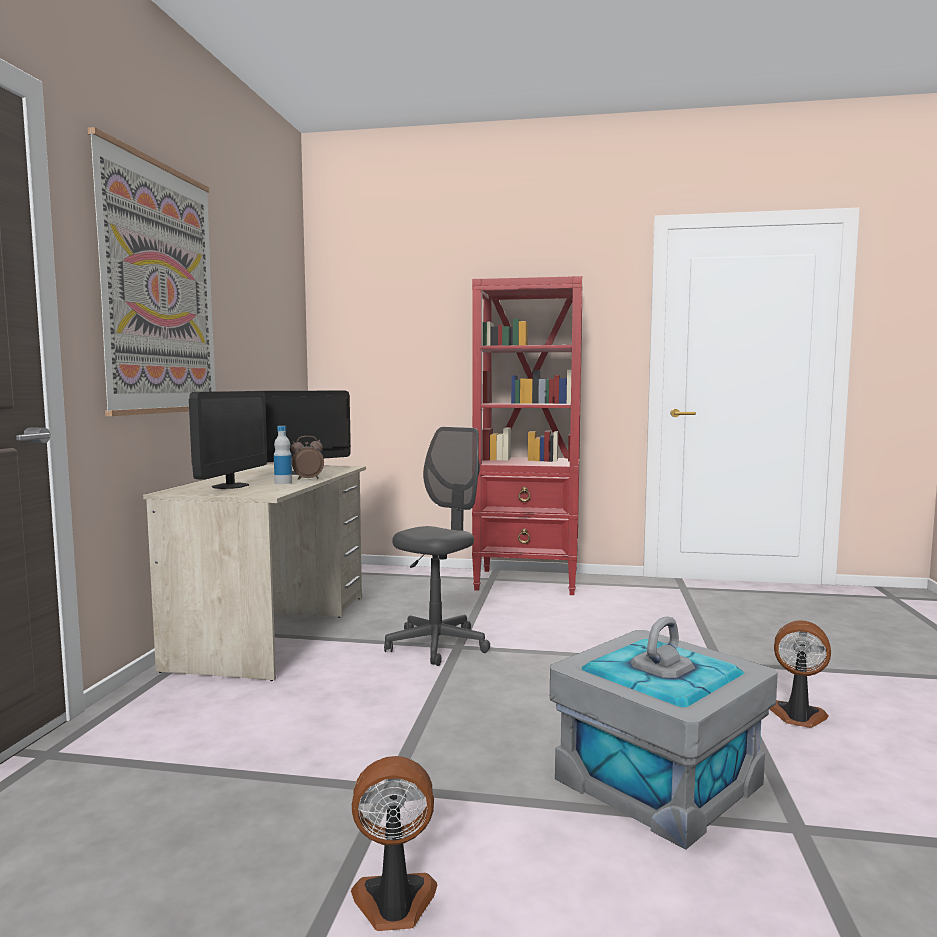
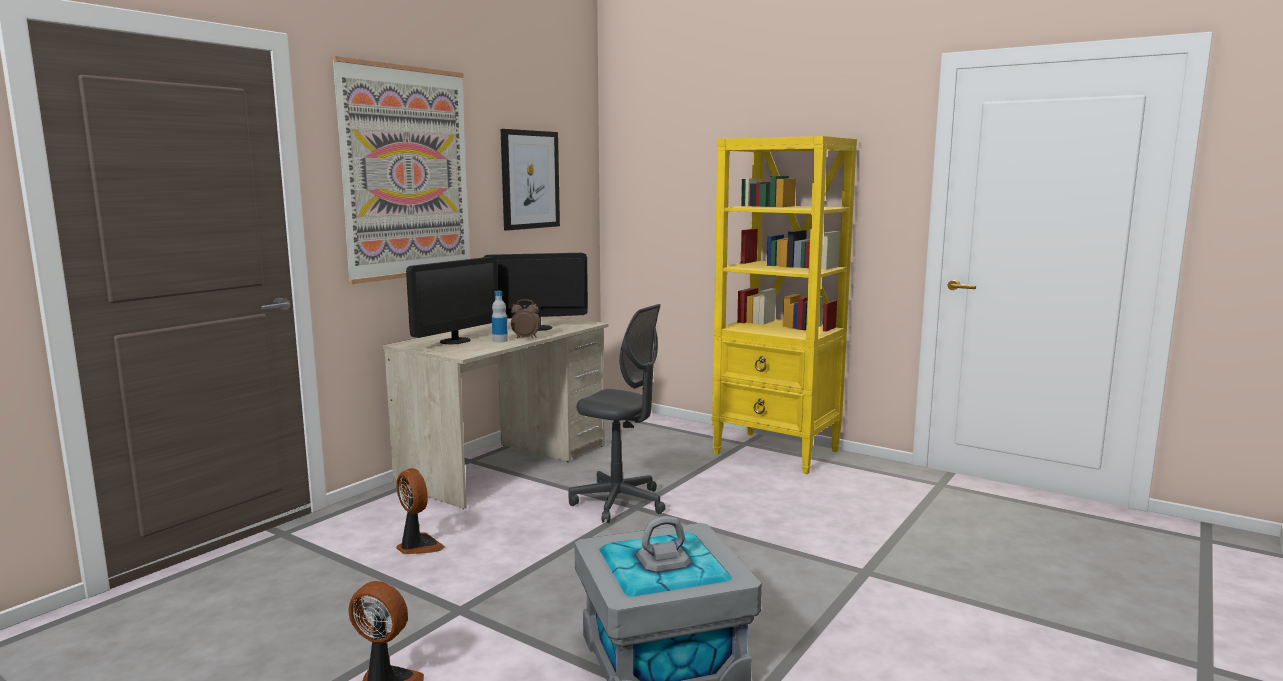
camera: 25 degrees right, 5 degrees up
grey office chair [384,427,490,666] -> grey office chair turned 60 degrees clockwise [569,304,665,523]
red bookcase [472,276,583,595] -> yellow bookcase [712,136,857,474]
fan [770,620,831,728] -> fan moved to [396,468,445,554]
none -> picture [501,129,560,231]

